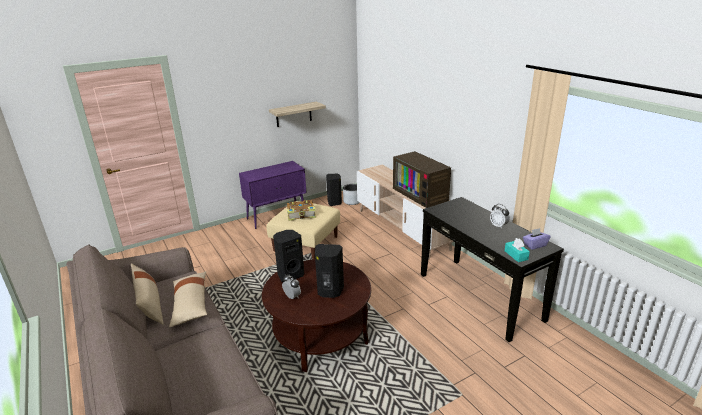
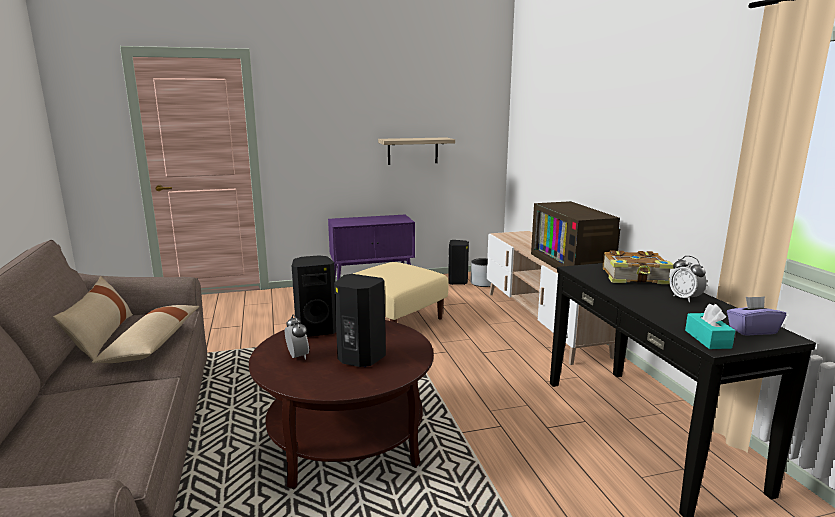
camera: 15 degrees right, 10 degrees down
book [287,200,316,221] -> book moved to [603,250,674,284]

